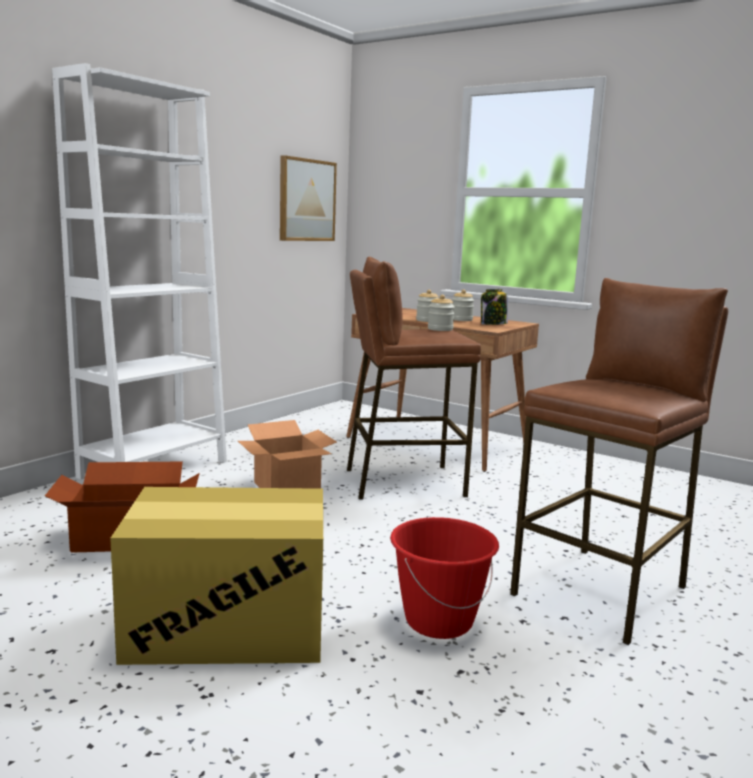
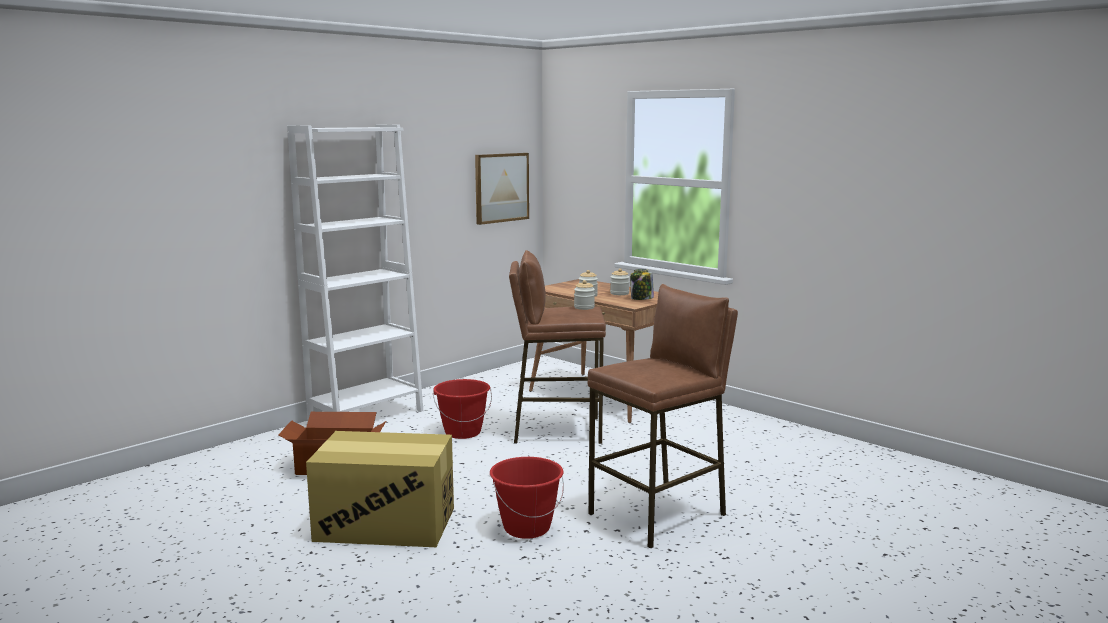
camera: 10 degrees right, 0 degrees up
cardboard box [238,420,337,489] -> red bucket [433,379,492,439]

